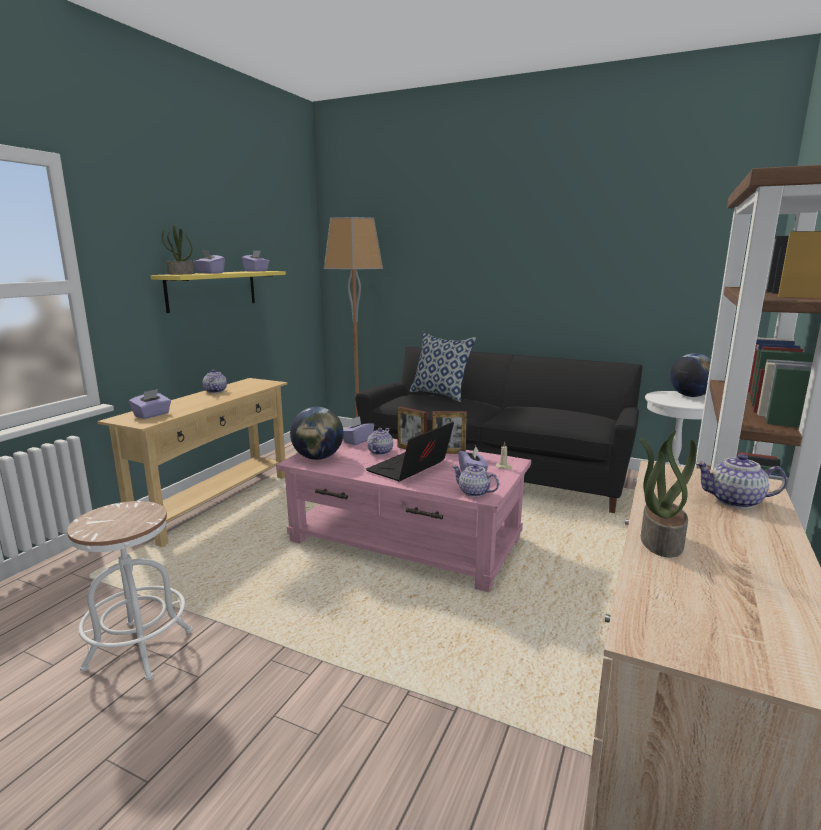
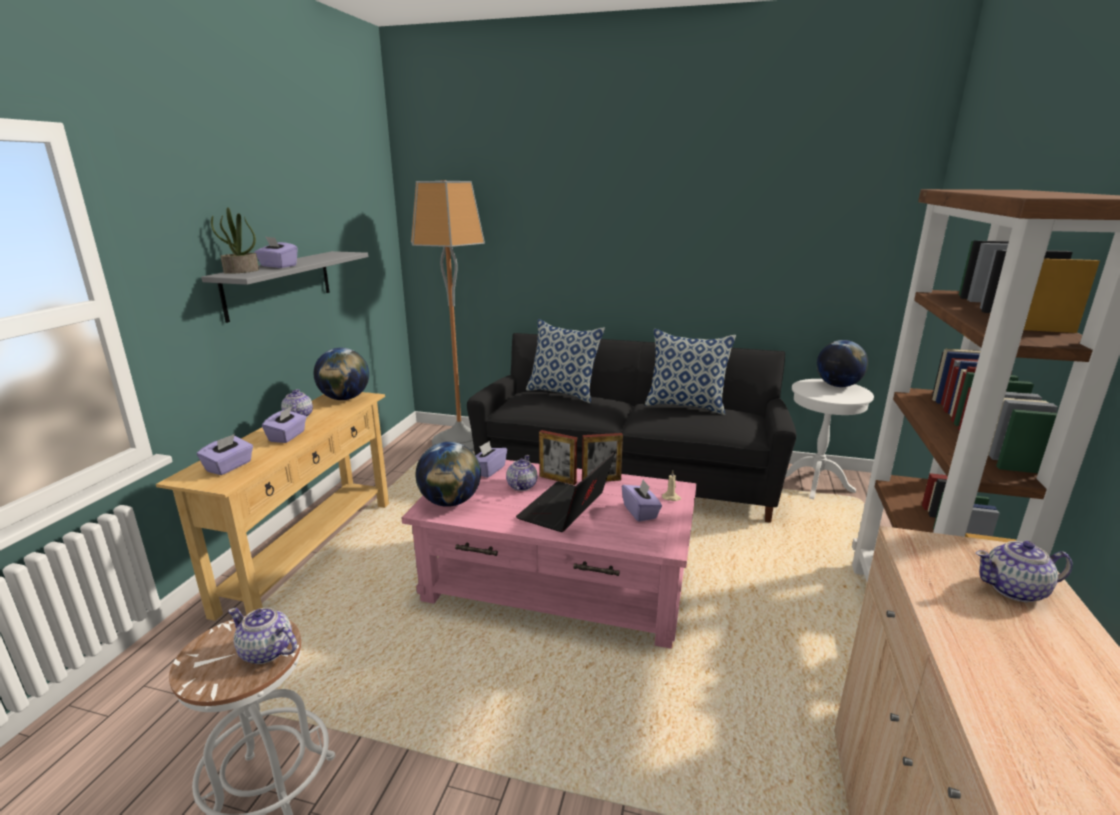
camera: 10 degrees left, 5 degrees up
yellow shelf [150,271,286,313] -> grey shelf [201,251,368,323]
purple tissue box [241,250,269,272] -> purple tissue box moved to [262,406,307,443]
teapot [452,464,499,497] -> teapot moved to [228,608,297,664]
potted plant [640,430,696,558] -> none
none -> globe [314,348,369,400]
none -> pillow [645,329,736,415]

